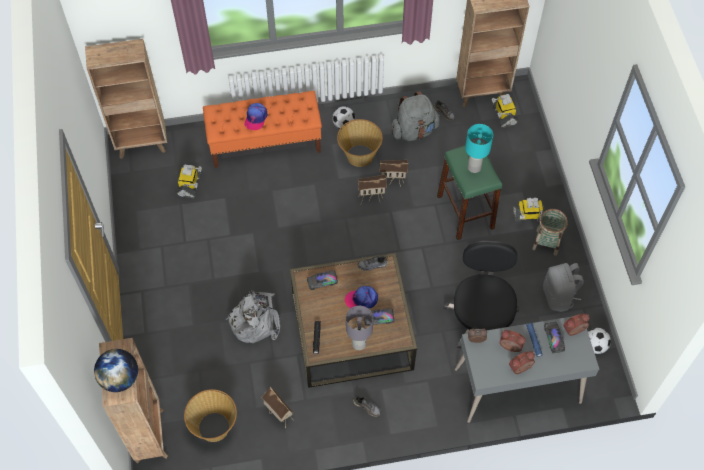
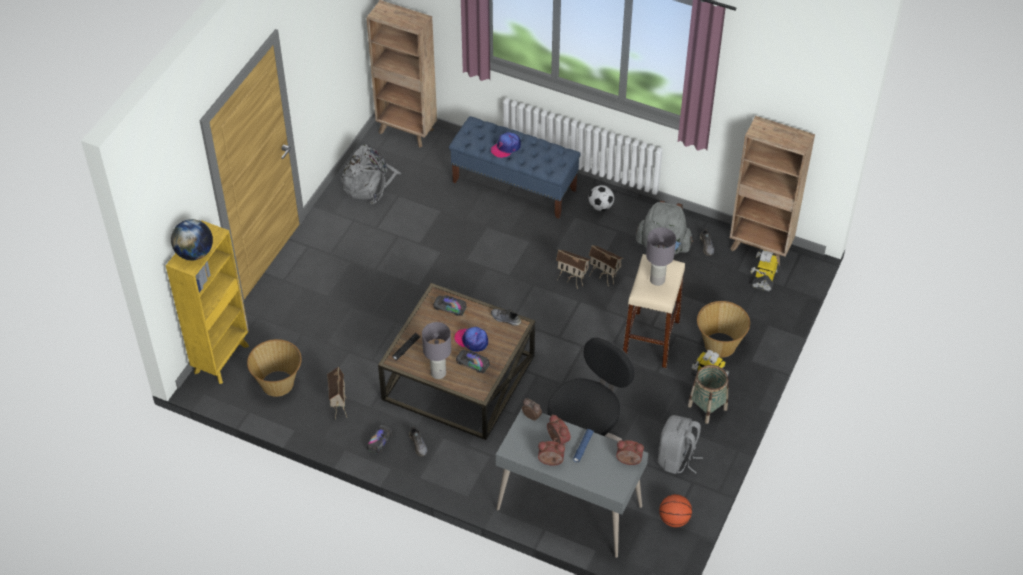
camera: 35 degrees right, 10 degrees down
brown bookcase [99,338,168,464] -> yellow bookcase [166,220,249,384]
toy robot [177,164,202,198] -> none
orange bench [203,91,322,168] -> blue bench [449,116,581,219]
grey backpack [226,290,280,343] -> grey backpack moved to [341,144,401,205]
basket [337,119,383,167] -> basket moved to [697,301,750,358]
green stool [437,142,502,240] -> beige stool [623,254,685,368]
turquoise table lamp [465,124,493,173] -> grey table lamp [646,227,676,286]
toy truck [544,322,565,353] -> toy truck moved to [367,424,393,455]
football [588,328,611,354] -> basketball [659,494,692,527]

